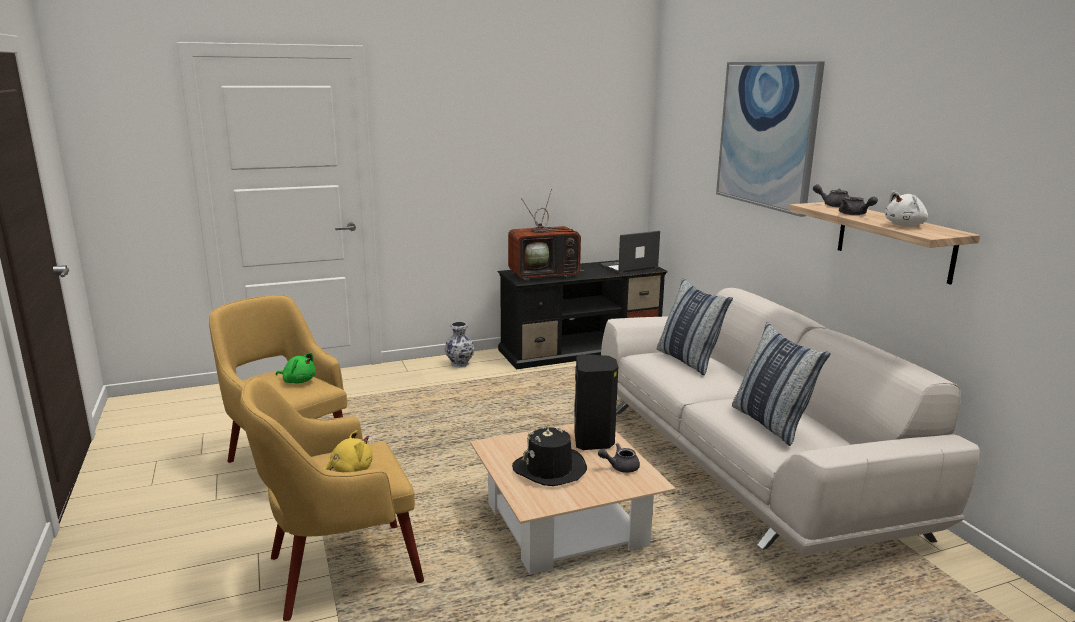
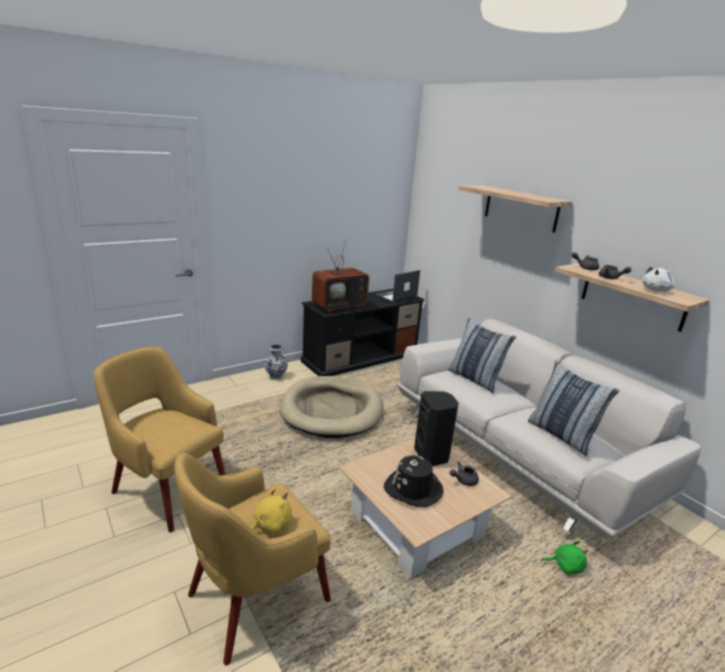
camera: 15 degrees left, 5 degrees up
green plush toy [276,353,316,383] -> green plush toy moved to [541,541,589,575]
picture [716,61,825,217] -> shelf [459,185,573,233]
none -> beige dog bed [280,376,383,438]

